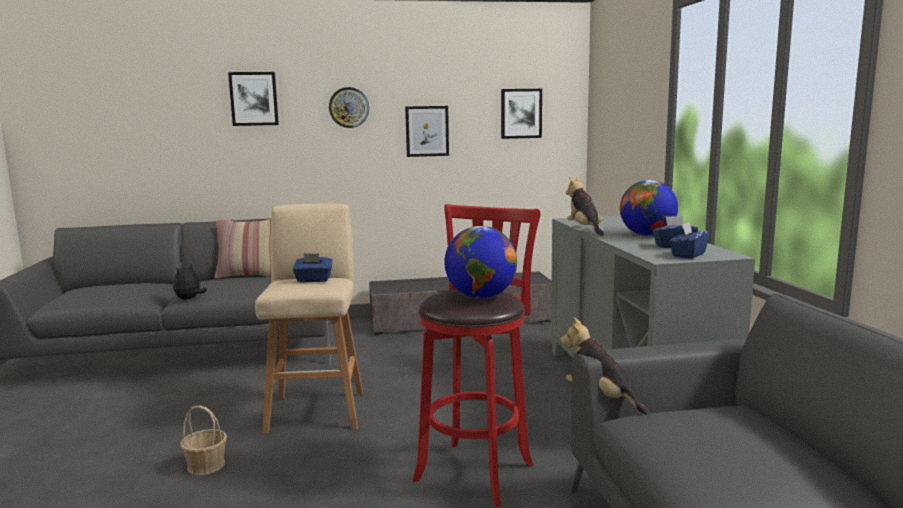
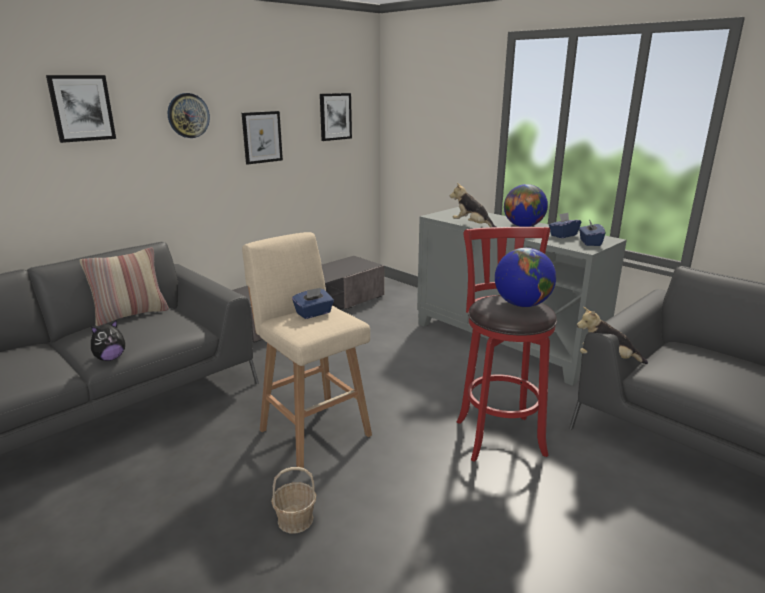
camera: 35 degrees left, 10 degrees up
plush toy [173,264,207,300] -> plush toy turned 120 degrees counterclockwise [91,320,125,361]

